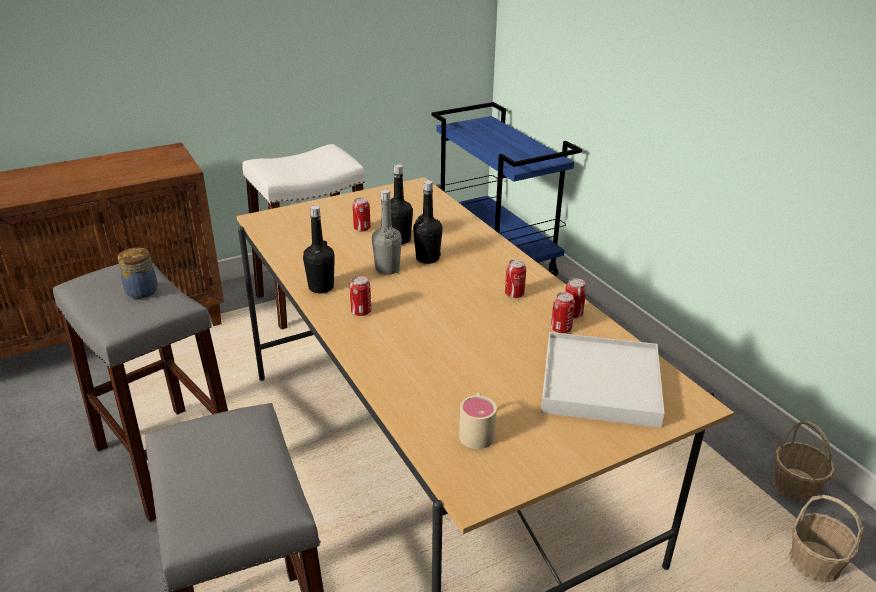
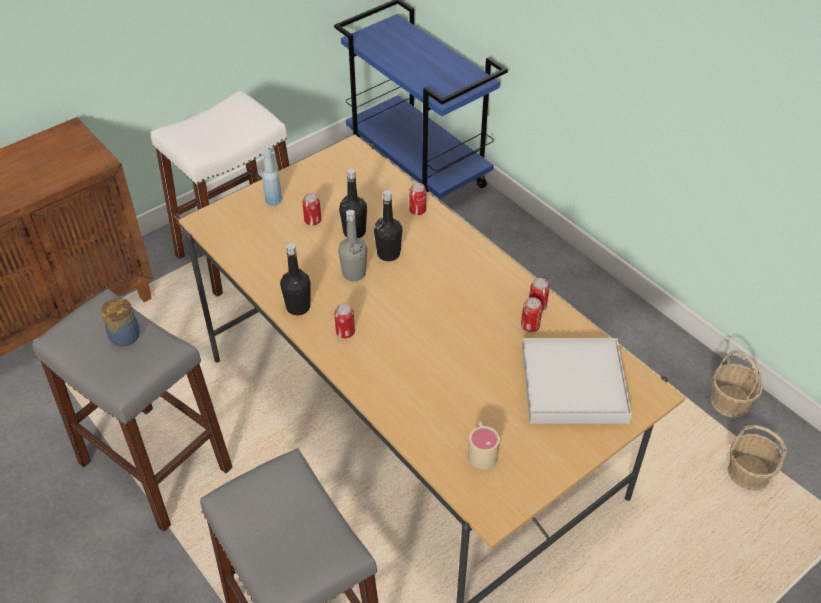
camera: 10 degrees left, 15 degrees up
can [505,259,526,298] -> can moved to [409,183,426,215]
none -> blue bottle [262,149,282,206]

